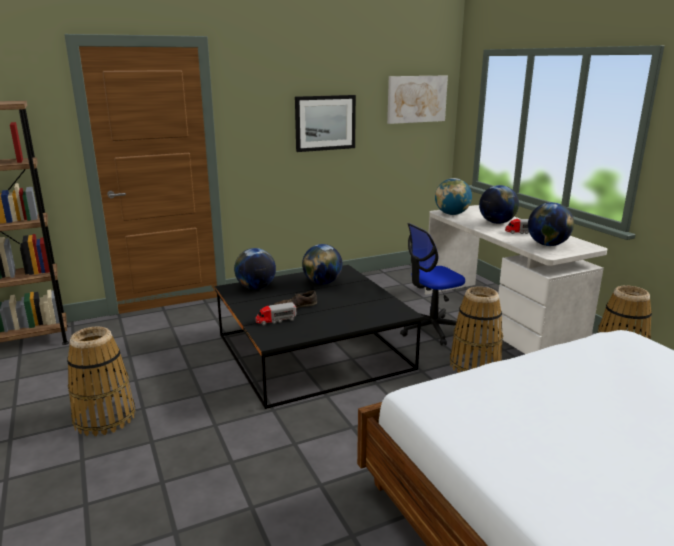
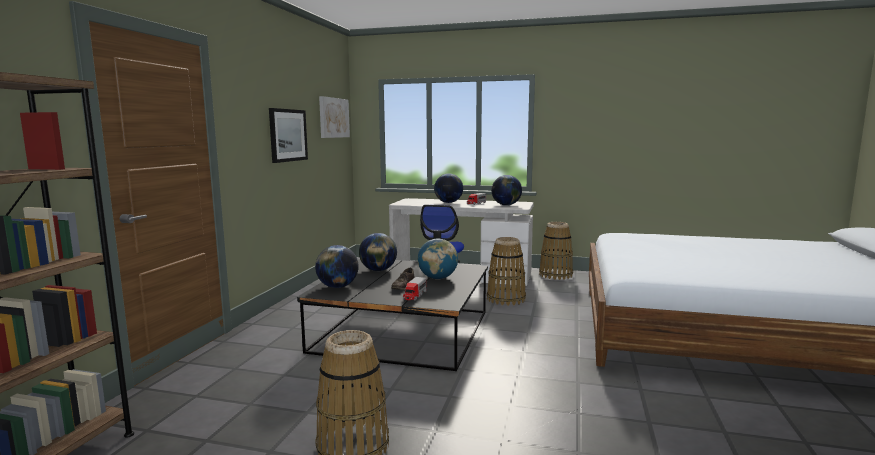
camera: 50 degrees left, 10 degrees down
globe [435,178,472,215] -> globe moved to [418,239,458,279]

